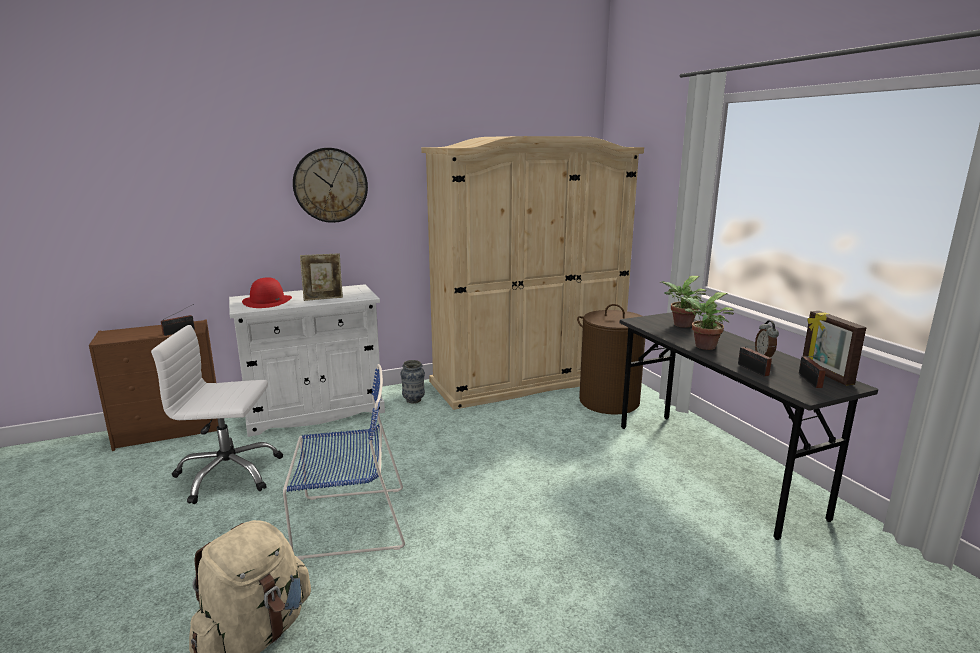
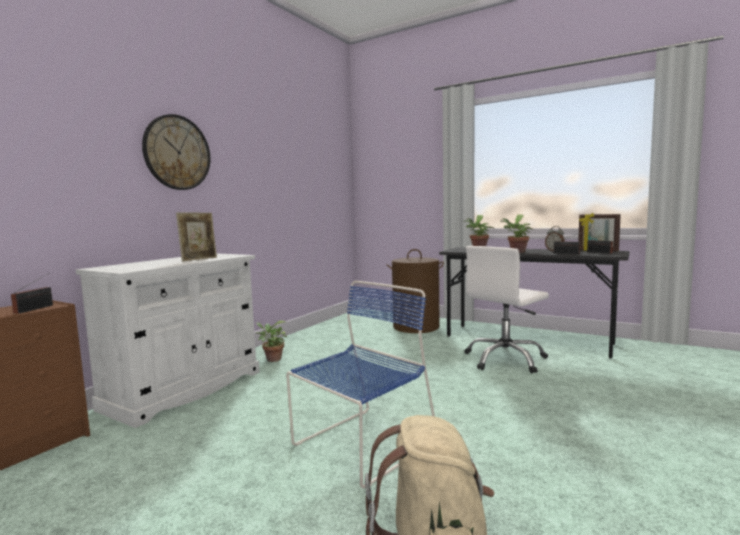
camera: 35 degrees left, 10 degrees down
white office chair [151,325,283,504] -> white office chair moved to [464,246,549,373]
red hat [242,277,292,308] -> none
vase [401,360,425,403] -> potted plant [255,321,287,362]
beige wardrobe [421,136,644,410] -> none

